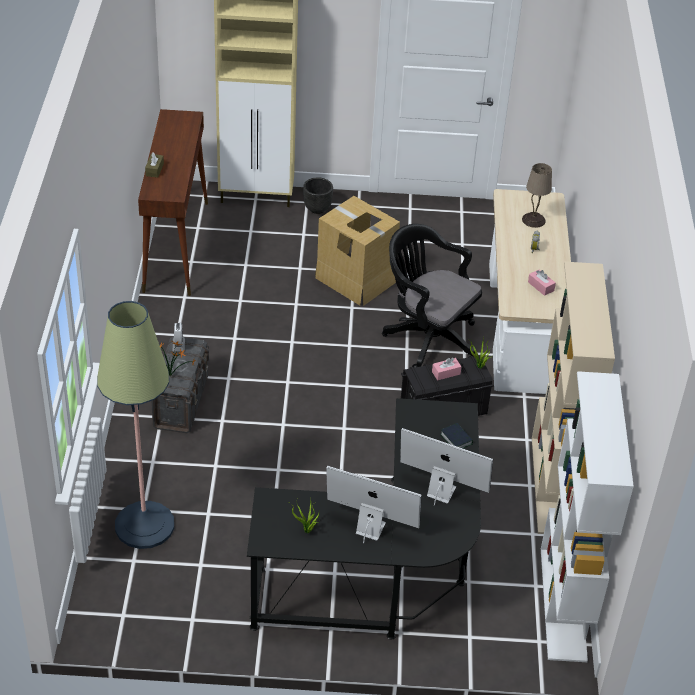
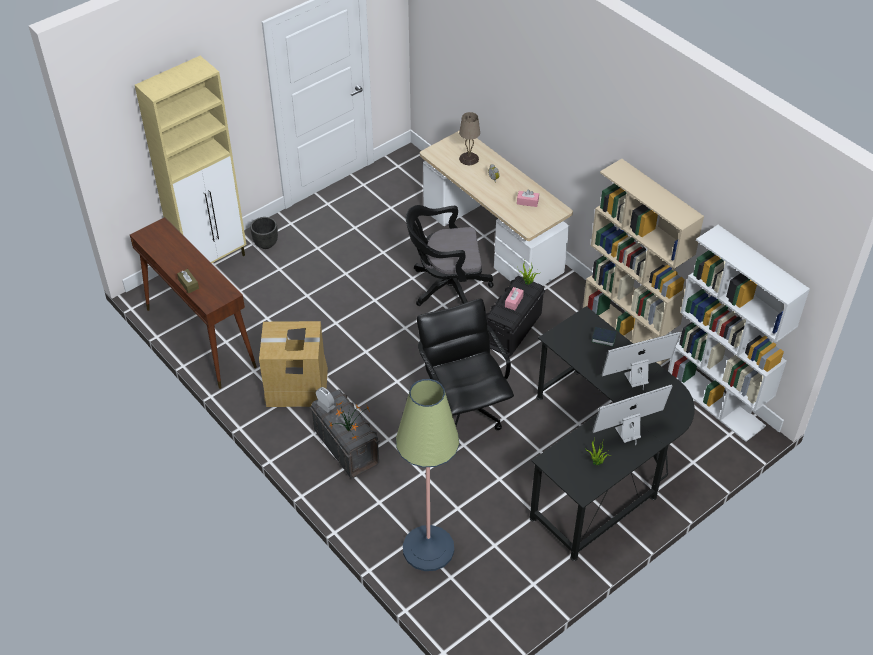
camera: 40 degrees left, 5 degrees up
cardboard box [315,196,400,306] -> cardboard box moved to [259,321,328,407]
none -> black office chair [417,299,514,430]

